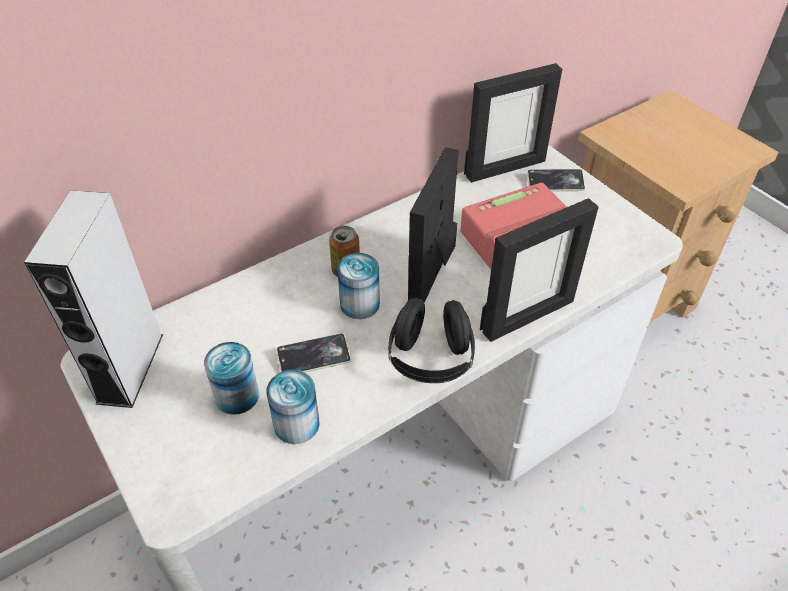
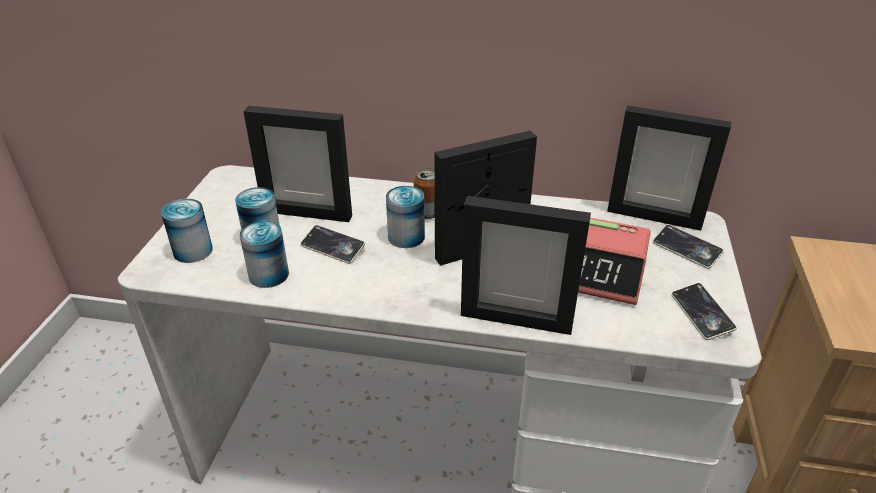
camera: 45 degrees right, 10 degrees down
grey speaker [24,190,163,408] -> none
black headphones [388,298,475,383] -> none
none -> can [161,199,213,263]
none -> picture frame [243,106,352,222]
none -> phone [671,283,737,340]

